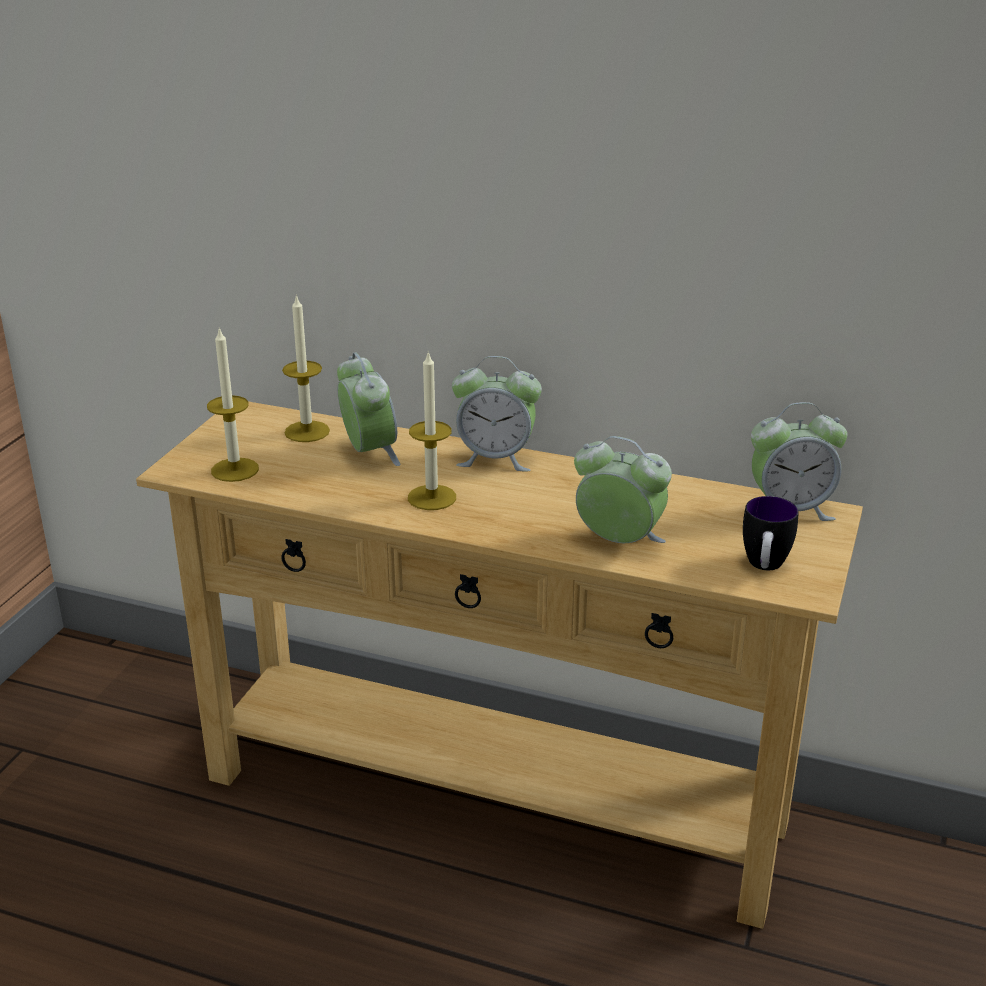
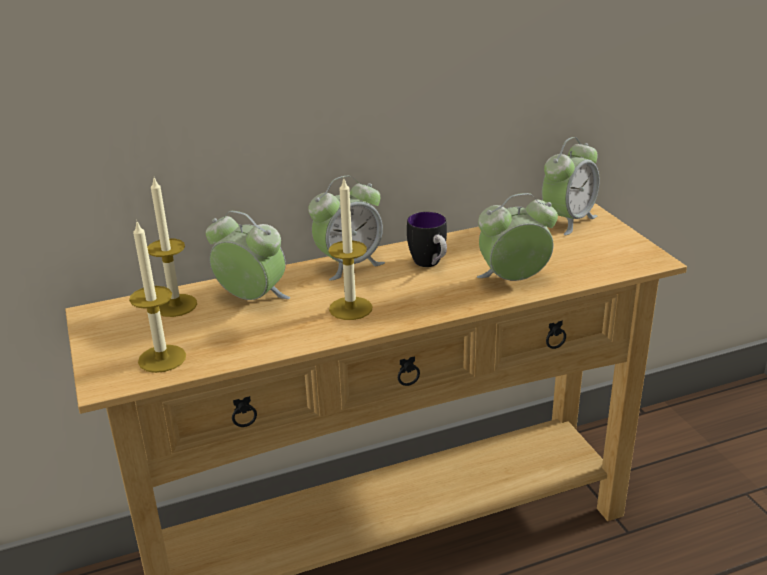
camera: 40 degrees left, 0 degrees up
mug [743,496,799,570] -> mug moved to [407,212,447,267]

